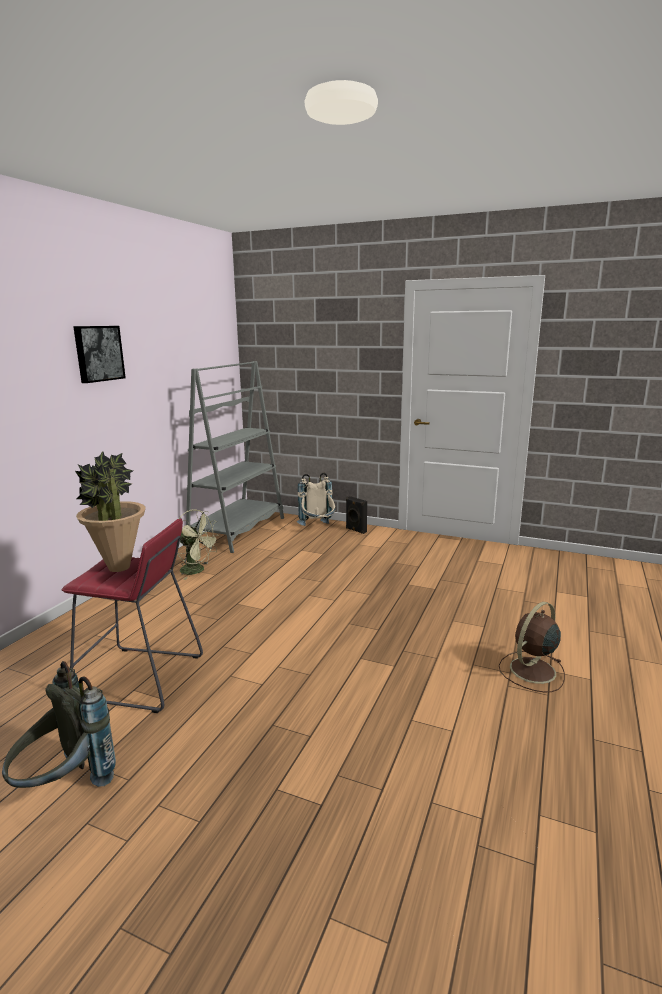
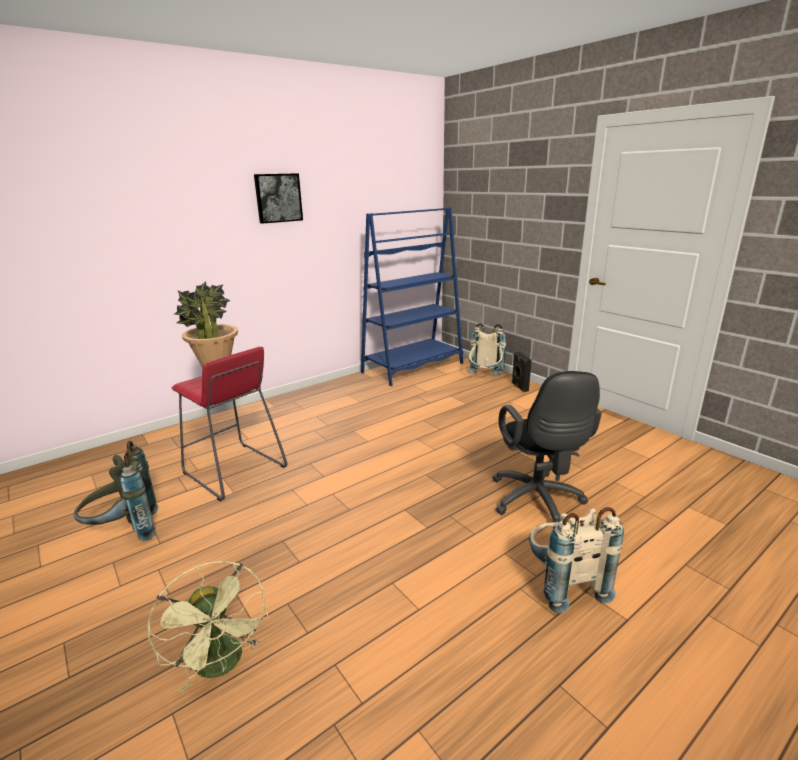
camera: 30 degrees right, 5 degrees up
green fan [177,509,220,580] -> green fan moved to [147,561,268,693]
grey bookcase [186,361,284,553] -> blue bookcase [361,207,463,386]
brown fan [499,602,565,692] -> beige backpack [529,507,624,613]
none -> black office chair [492,371,602,528]

